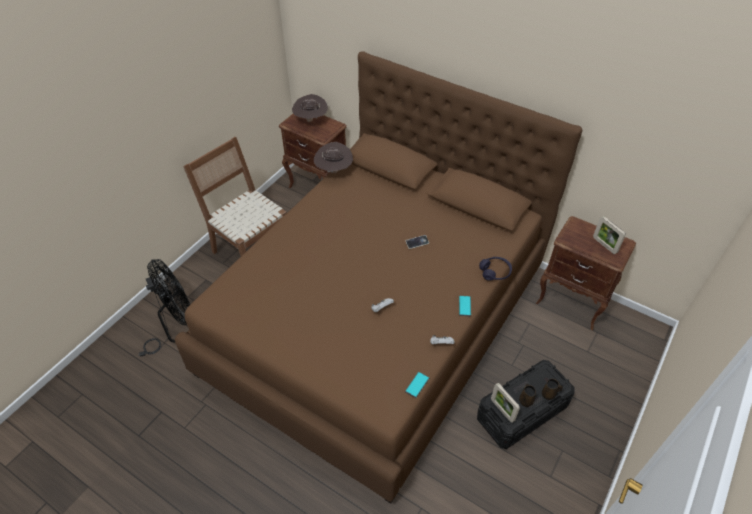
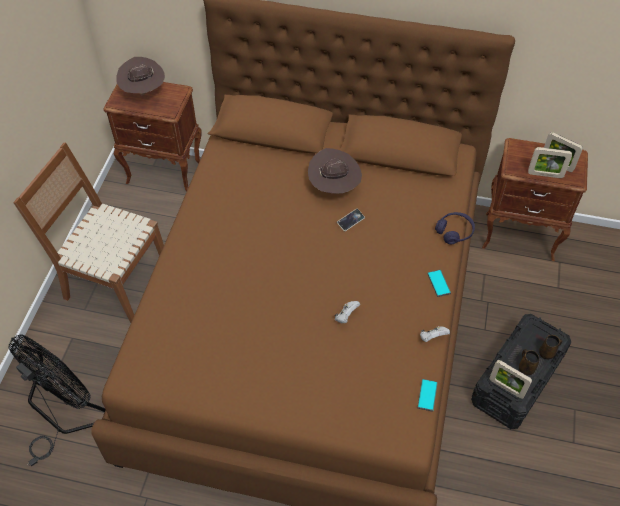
camera: 20 degrees left, 5 degrees up
brown hat [314,142,353,173] -> brown hat moved to [308,148,362,194]
none -> picture frame [528,147,572,178]

